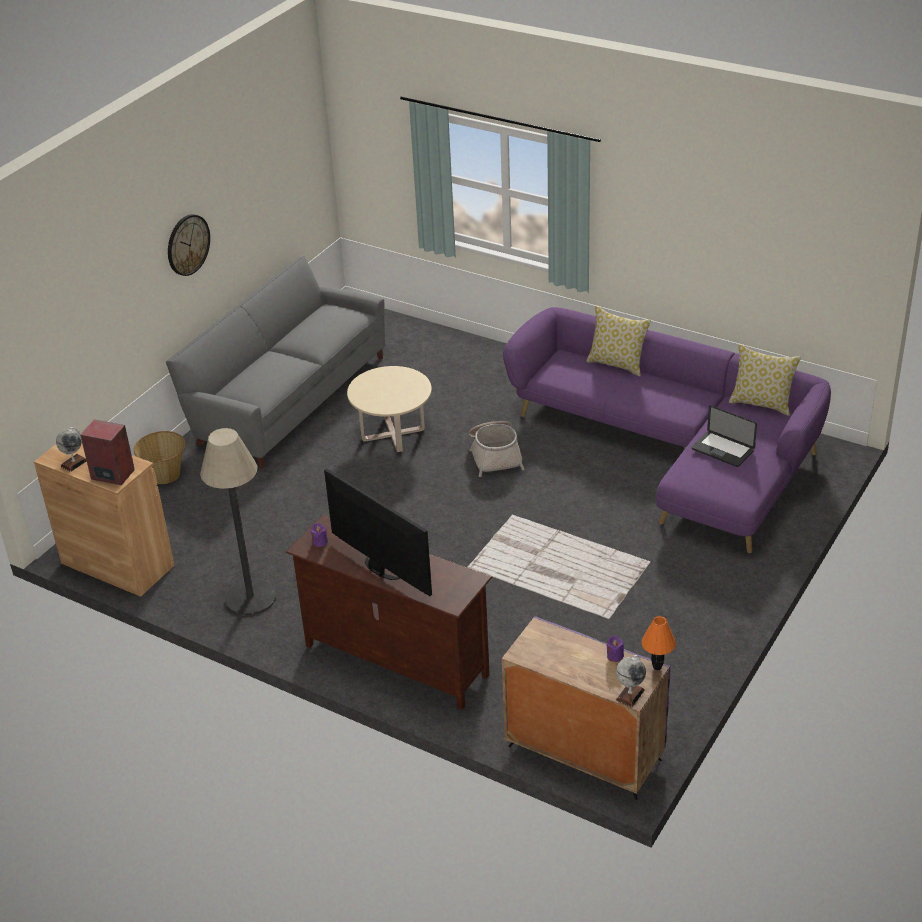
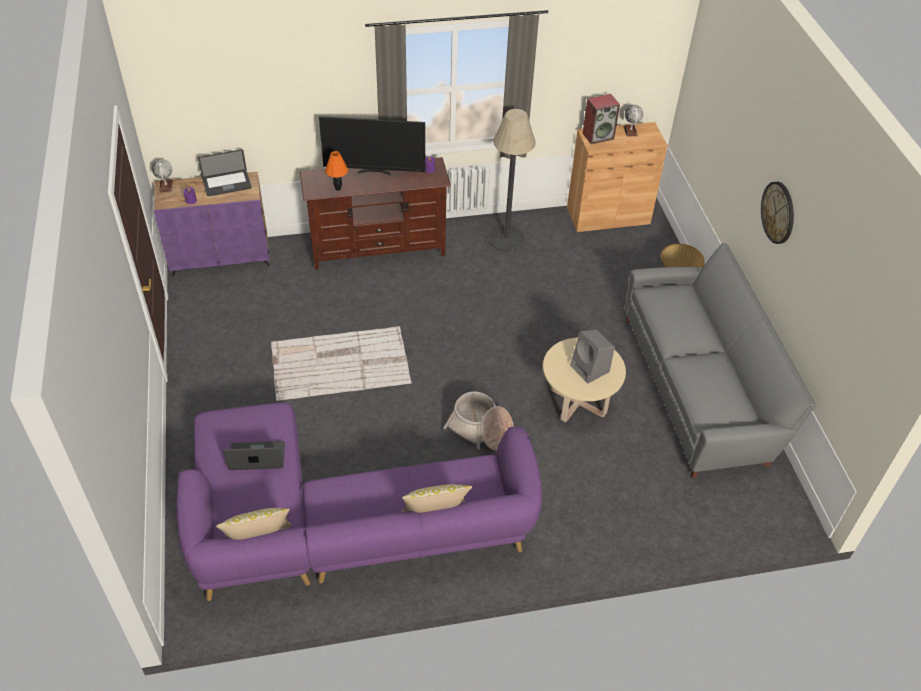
camera: 135 degrees right, 10 degrees up
orange table lamp [641,616,676,671] -> orange table lamp moved to [325,151,348,191]
none -> laptop [198,149,252,196]
none -> grey speaker [570,330,615,383]

